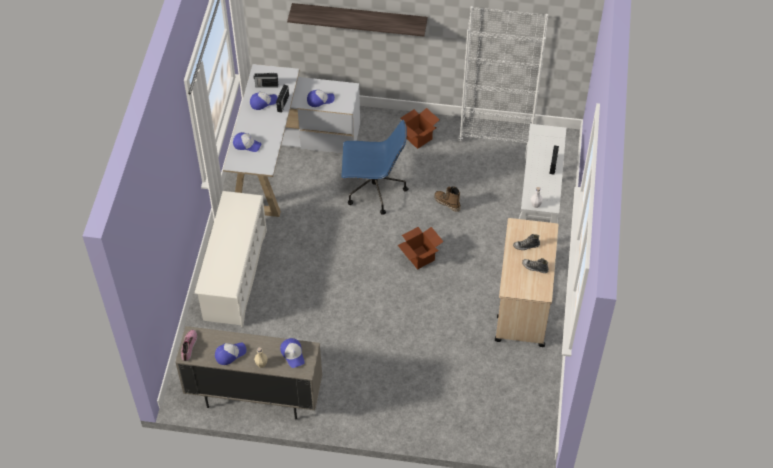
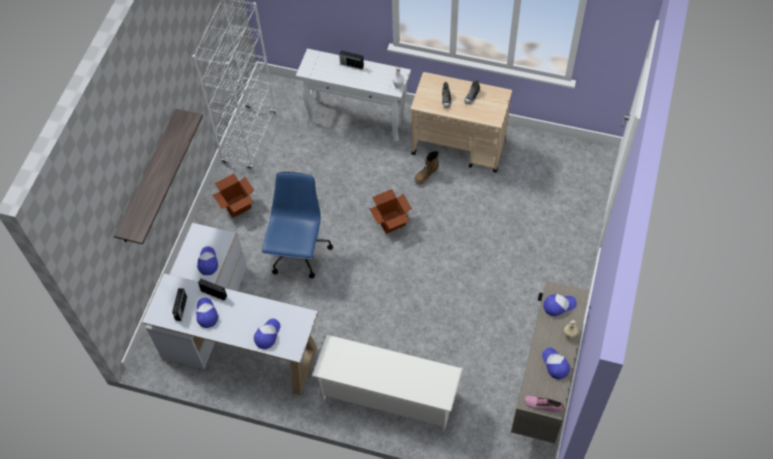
camera: 80 degrees left, 5 degrees up
boot [434,186,461,212] -> boot moved to [415,150,439,185]

